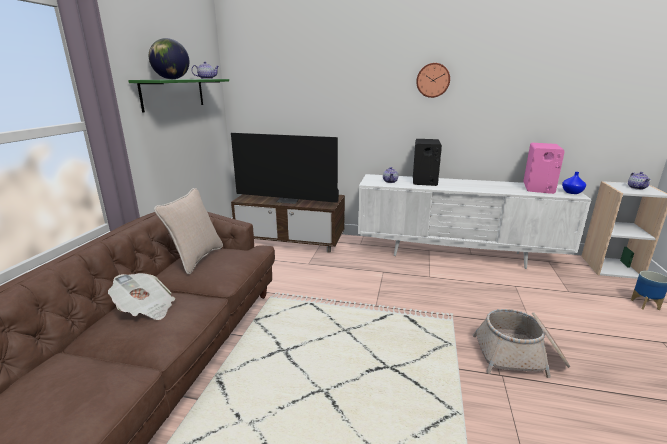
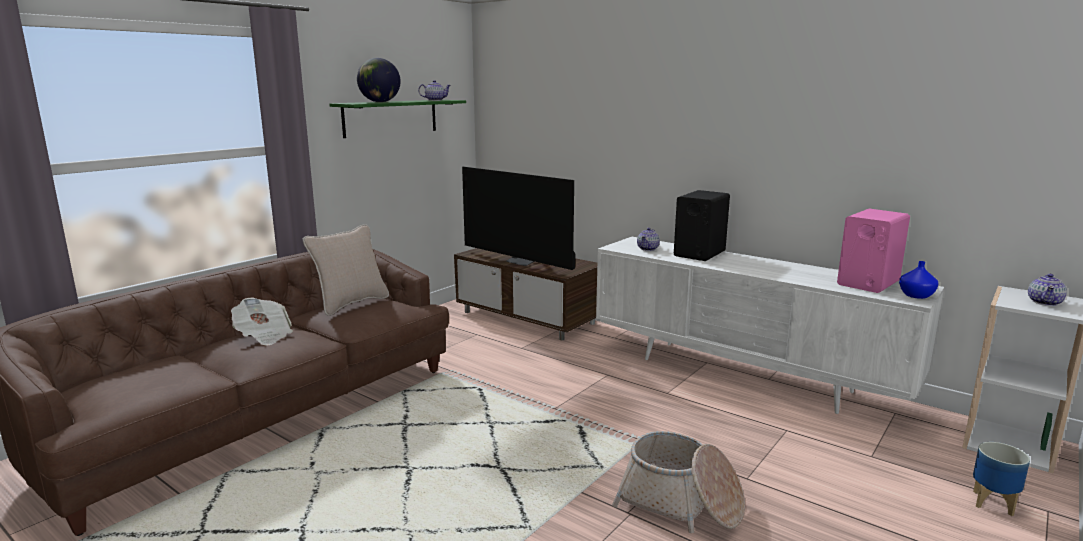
camera: 25 degrees right, 5 degrees down
wall clock [416,63,450,98] -> none

